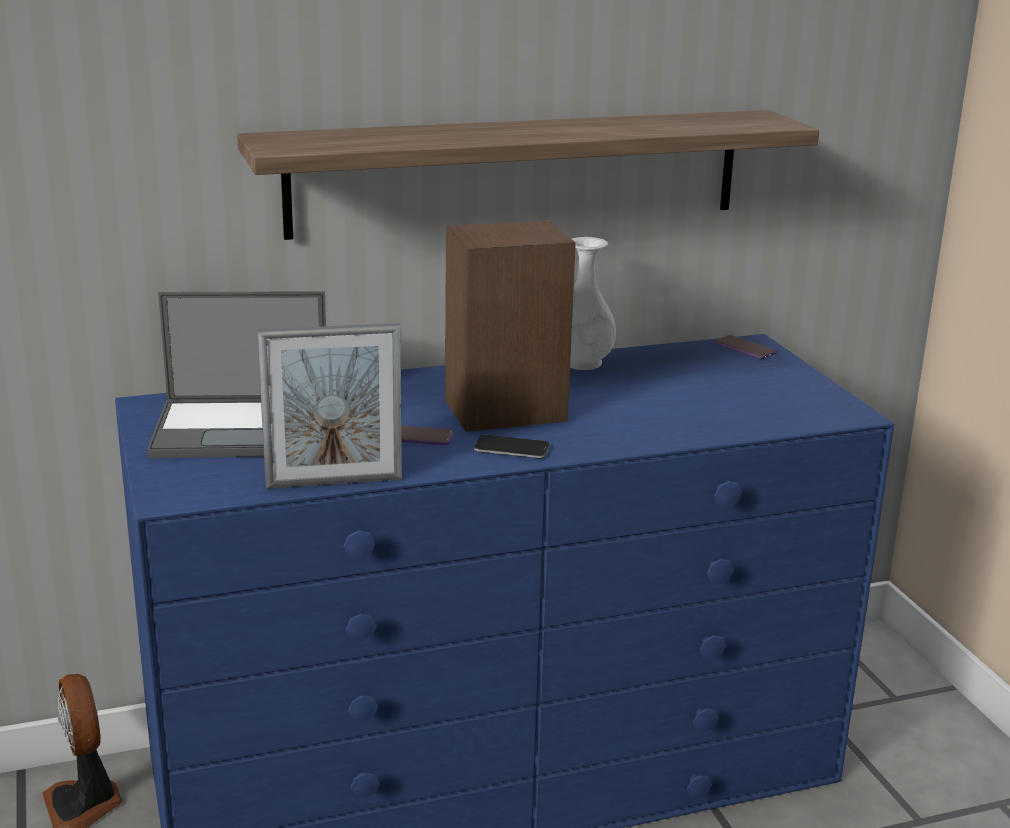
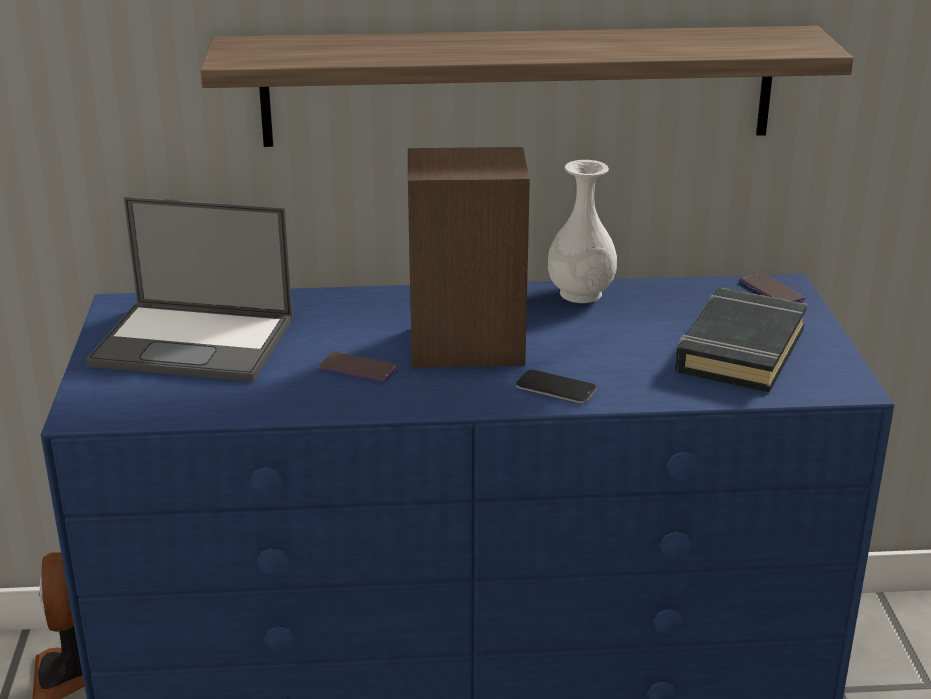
camera: 15 degrees right, 5 degrees up
picture frame [257,323,402,489] -> none
phone [474,435,550,458] -> phone moved to [516,370,597,404]
none -> black book [675,288,808,392]

